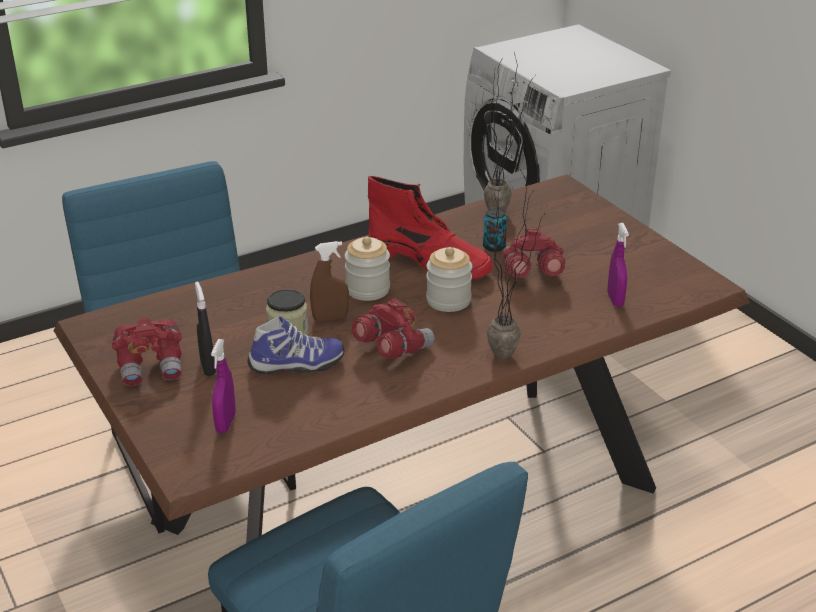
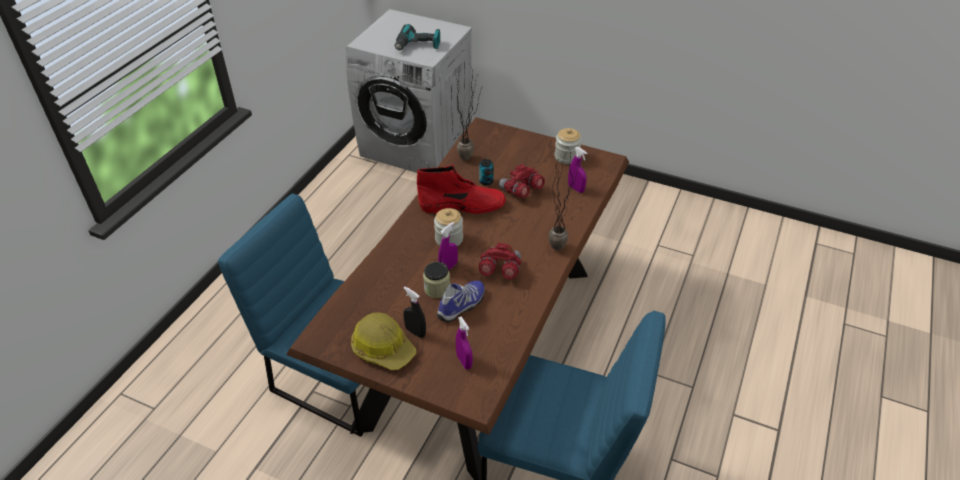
camera: 35 degrees left, 10 degrees up
red binoculars [112,317,182,386] -> hard hat [351,313,416,370]
brown spray bottle [310,241,349,322] -> purple spray bottle [438,222,458,270]
jar [426,247,472,312] -> jar moved to [555,128,582,164]
none -> power drill [395,24,440,50]

